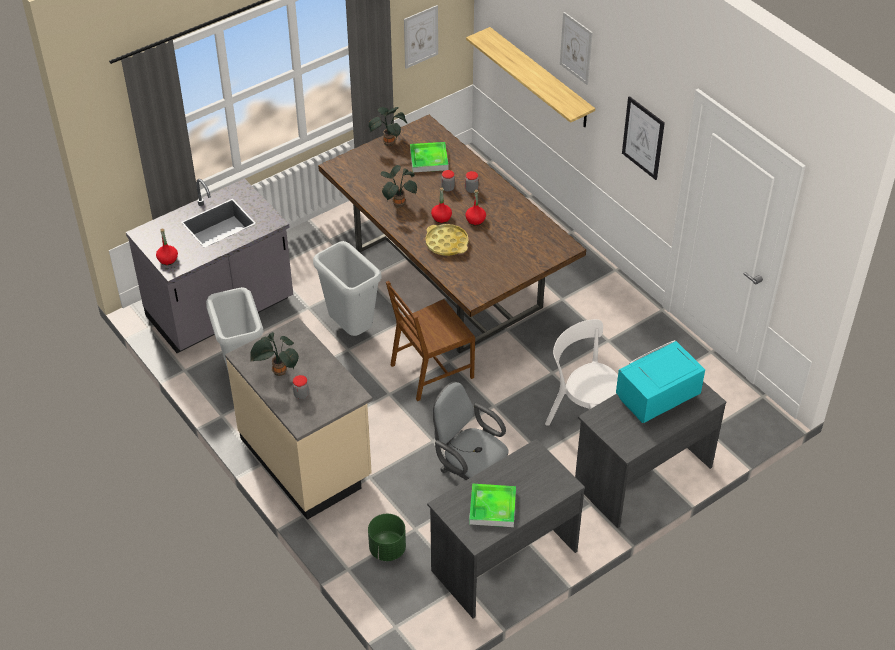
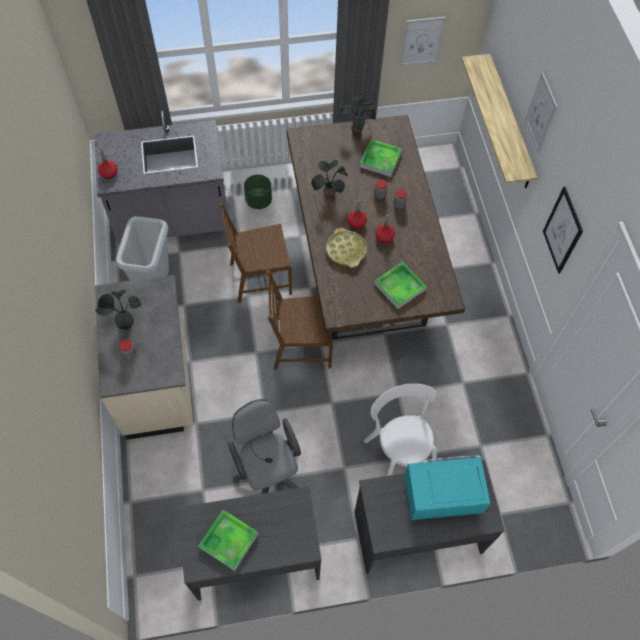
camera: 25 degrees right, 15 degrees up
grey trash can [313,241,381,336] -> brown chair [219,203,292,303]
green planter [368,514,406,561] -> green planter moved to [244,174,272,209]
none -> tray [375,262,427,309]

